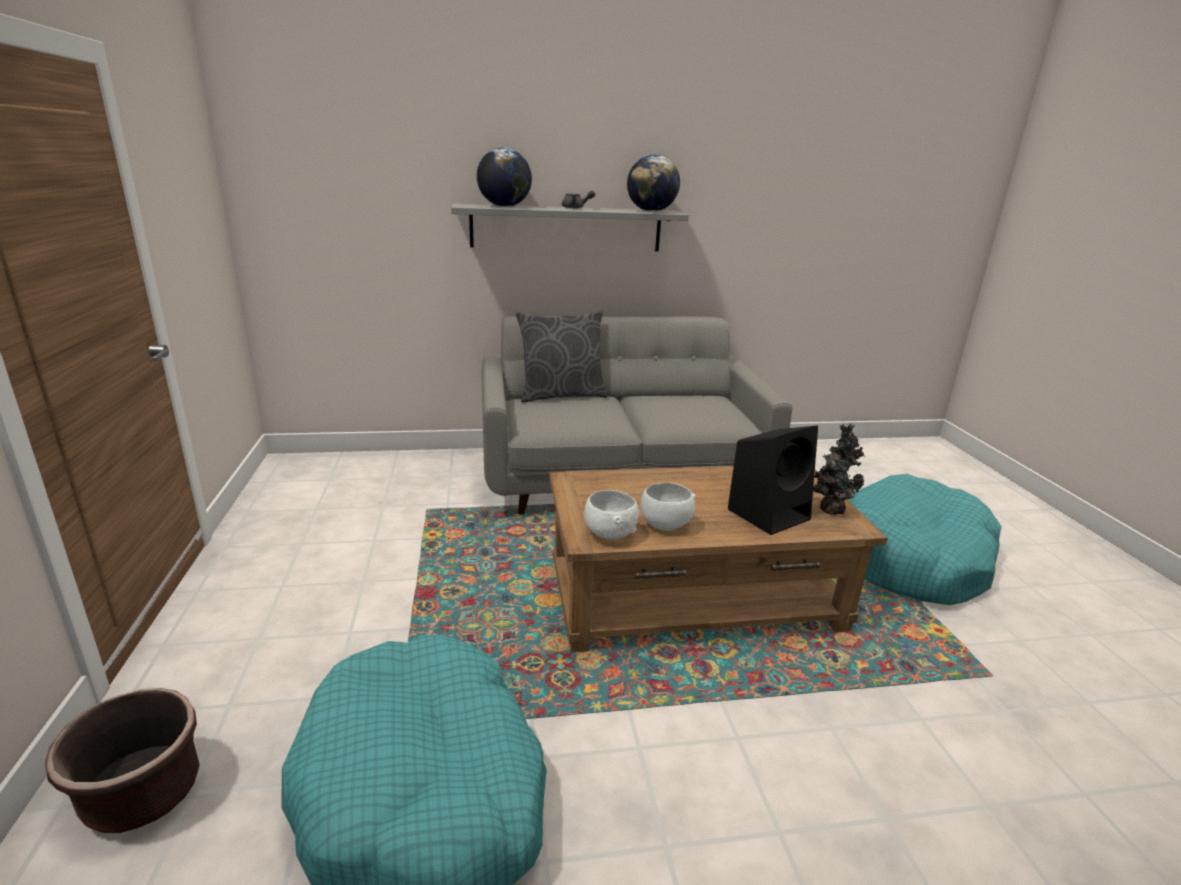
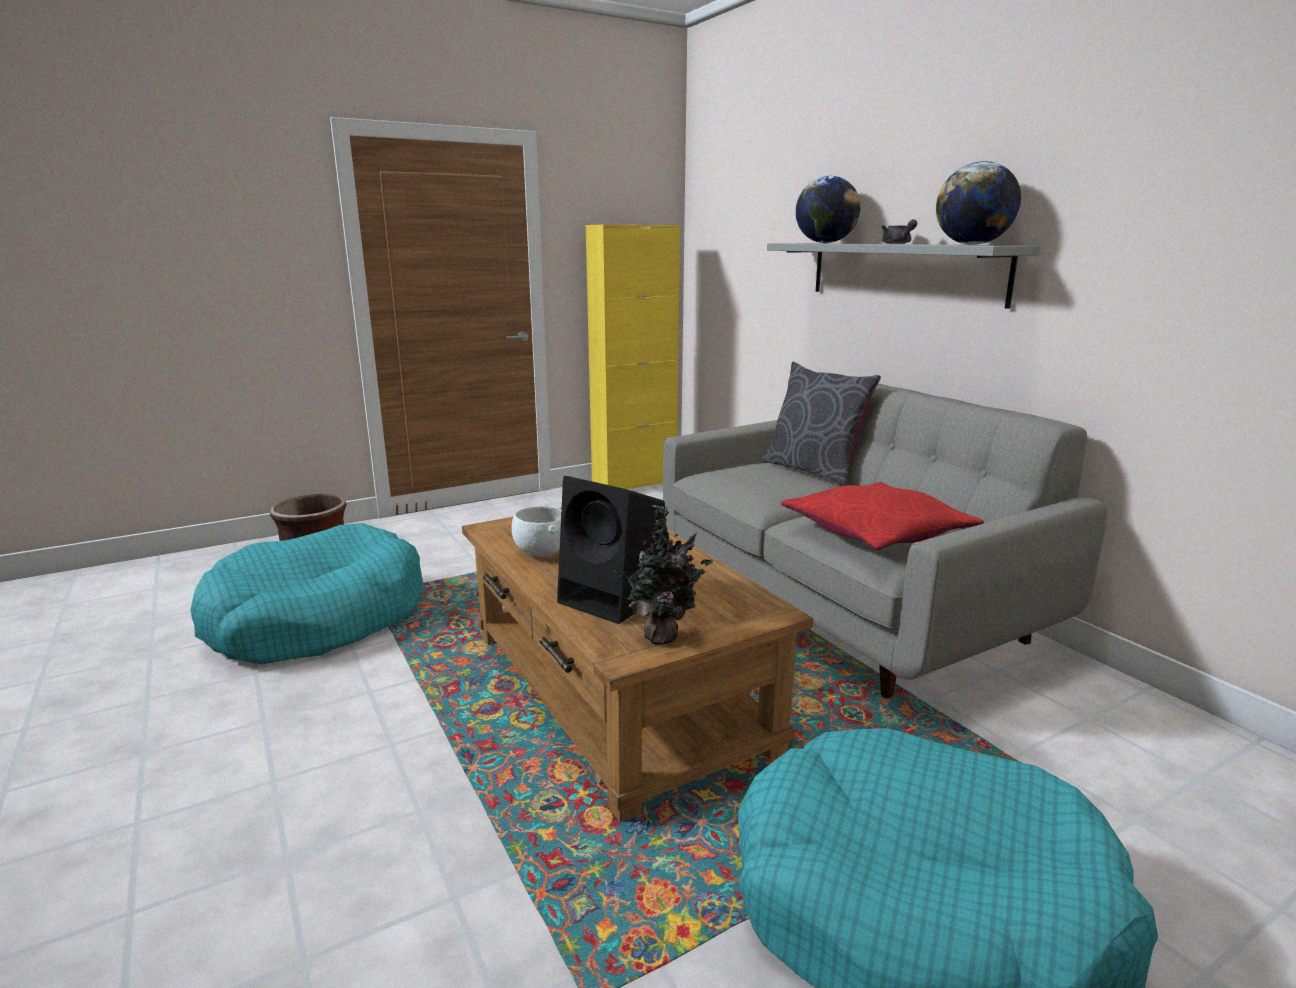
camera: 70 degrees right, 5 degrees down
white bowl [584,490,639,540] -> none
none -> yellow cabinet [586,225,680,489]
none -> red pillow [781,482,984,550]

